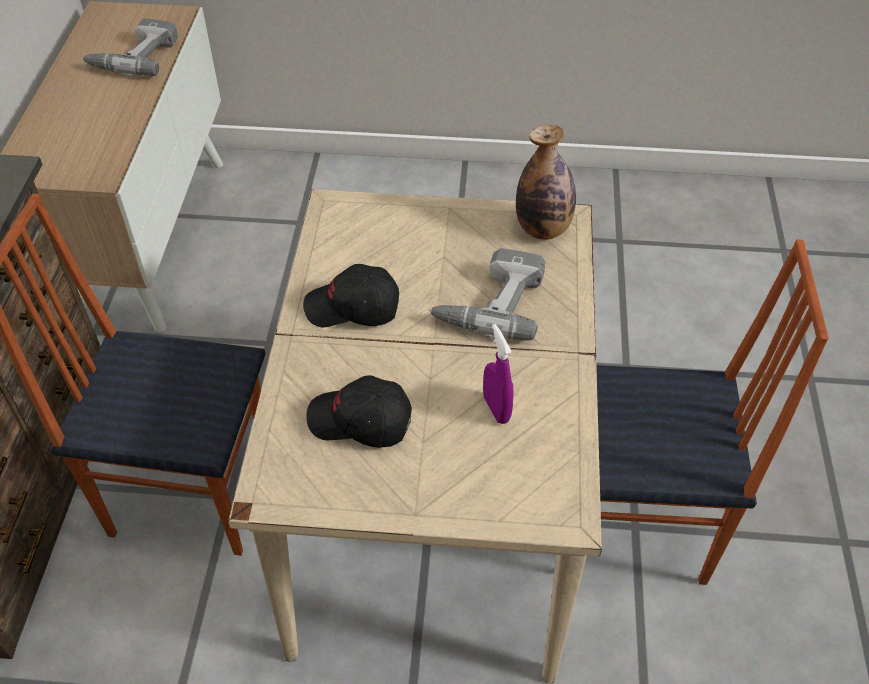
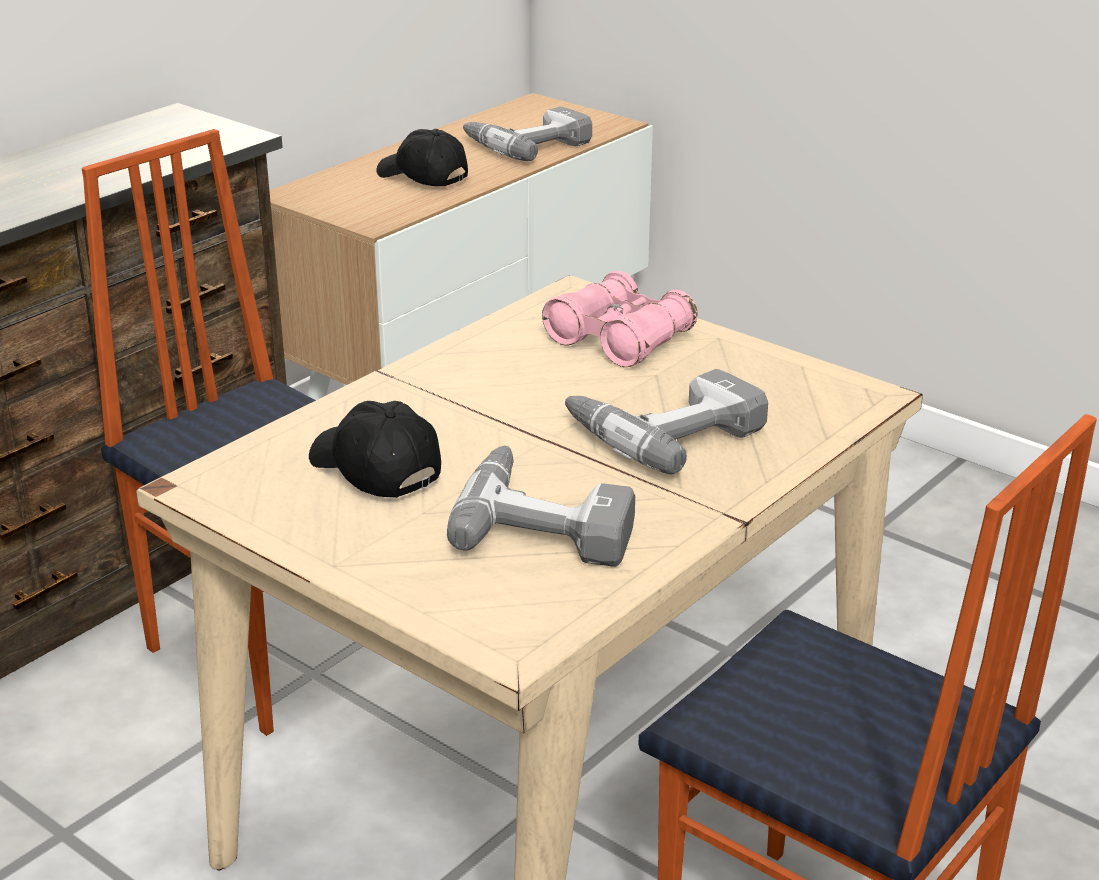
camera: 35 degrees right, 20 degrees down
black cap [303,264,399,327] -> black cap moved to [376,129,468,186]
purple spray bottle [483,324,514,424] -> power drill [447,446,635,567]
bottle [516,125,576,240] -> none
none -> pink binoculars [542,271,698,367]

